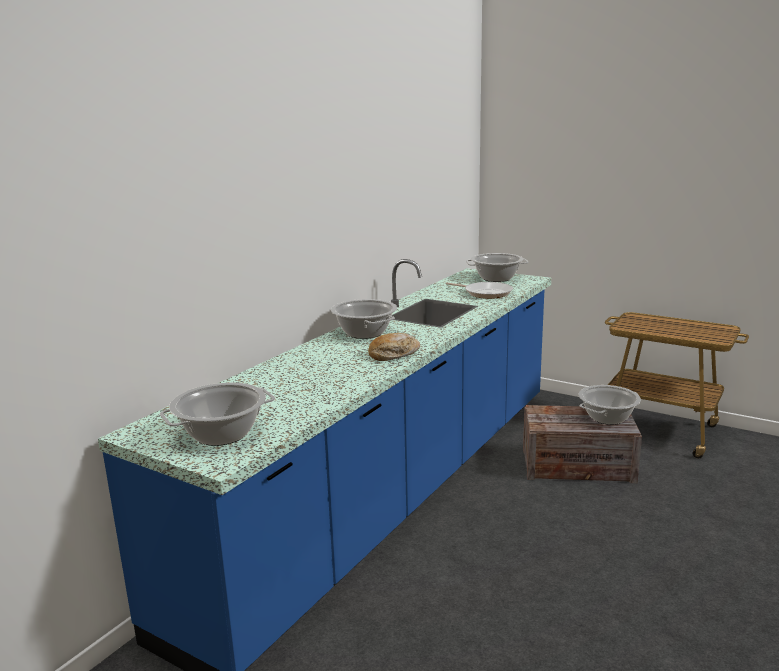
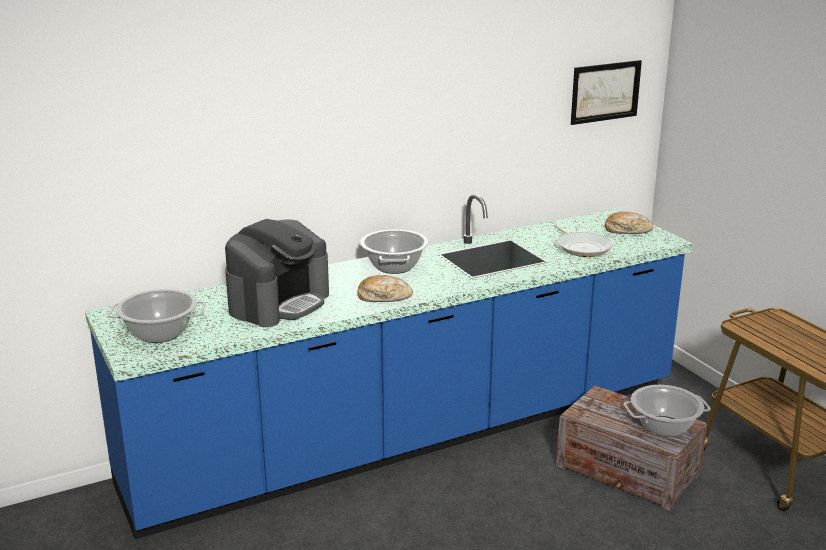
camera: 30 degrees right, 5 degrees up
cooking pot [466,253,529,282] -> bread [605,212,653,234]
none -> coffee machine [225,219,329,327]
none -> picture [571,60,642,125]

